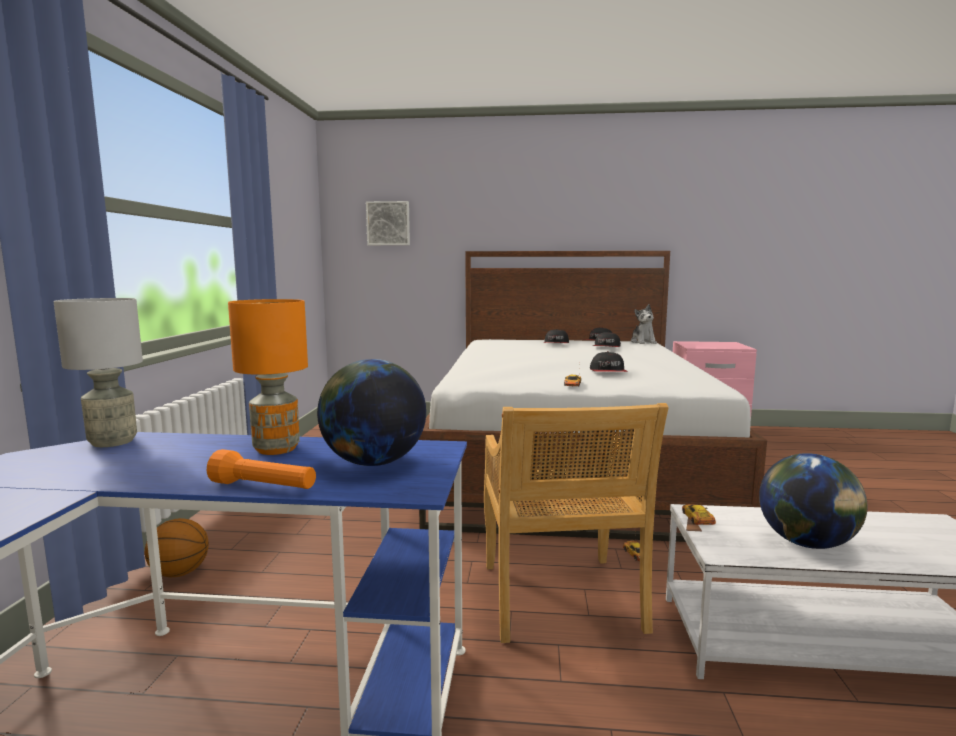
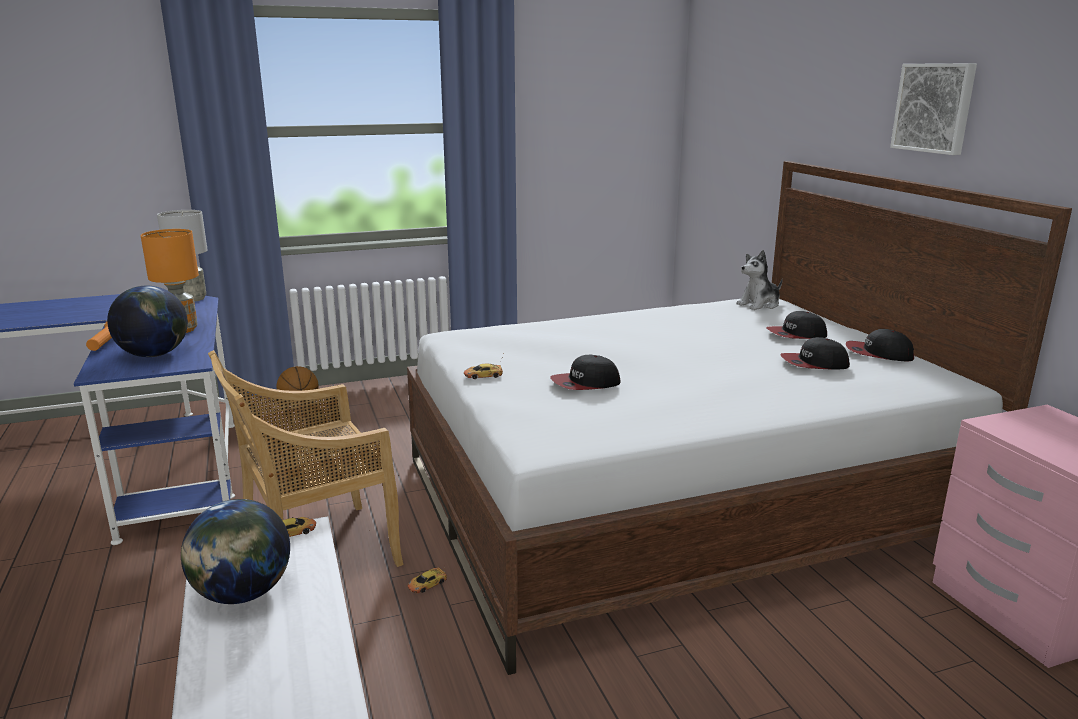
camera: 65 degrees right, 10 degrees up
picture [366,201,410,245] -> picture moved to [890,63,977,155]
plush toy [631,304,657,344] -> plush toy moved to [736,250,782,310]

